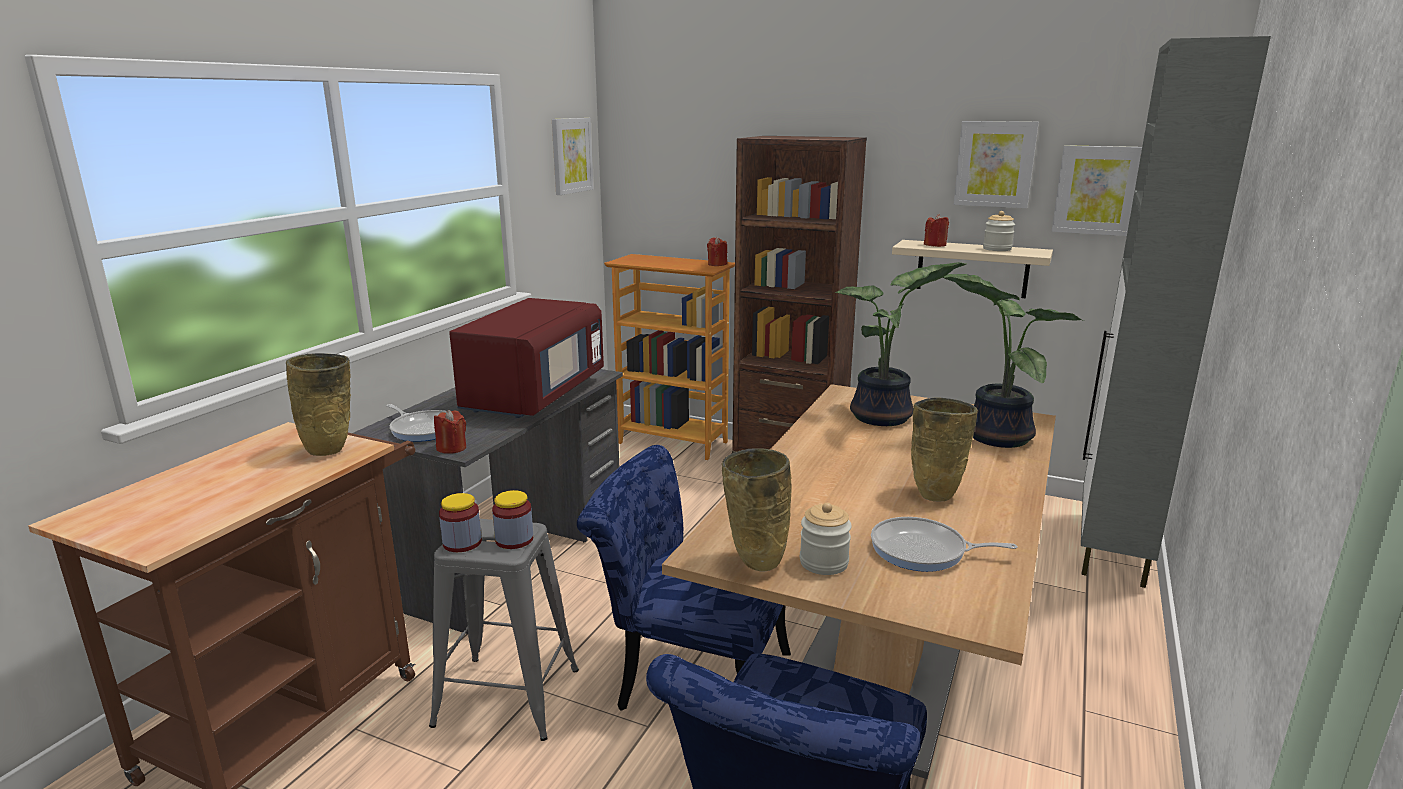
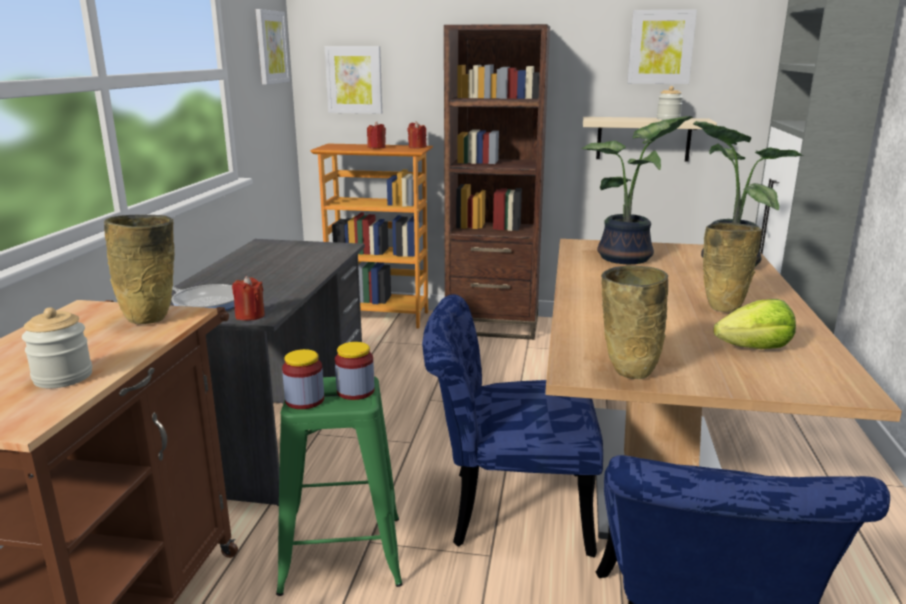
camera: 15 degrees left, 0 degrees up
grey stool [429,519,579,741] -> green stool [276,376,403,596]
red microwave [449,298,604,418] -> none
jar [800,503,852,575] -> jar moved to [22,307,92,388]
frying pan [871,517,1018,572] -> lettuce [713,299,796,349]
red candle [924,214,949,247] -> red candle moved to [367,122,386,149]
picture [1052,145,1142,236] -> picture moved to [325,46,382,114]

